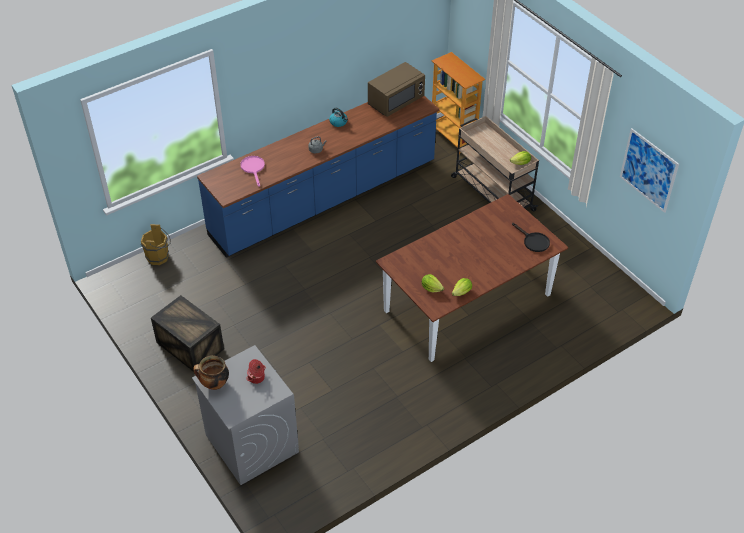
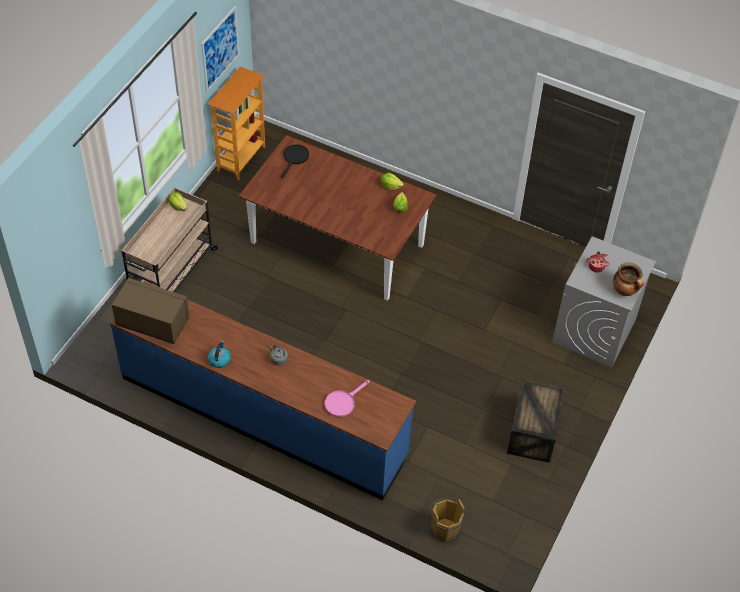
camera: 120 degrees left, 5 degrees up
bookcase [432,52,485,154] -> bookcase moved to [208,66,265,180]

